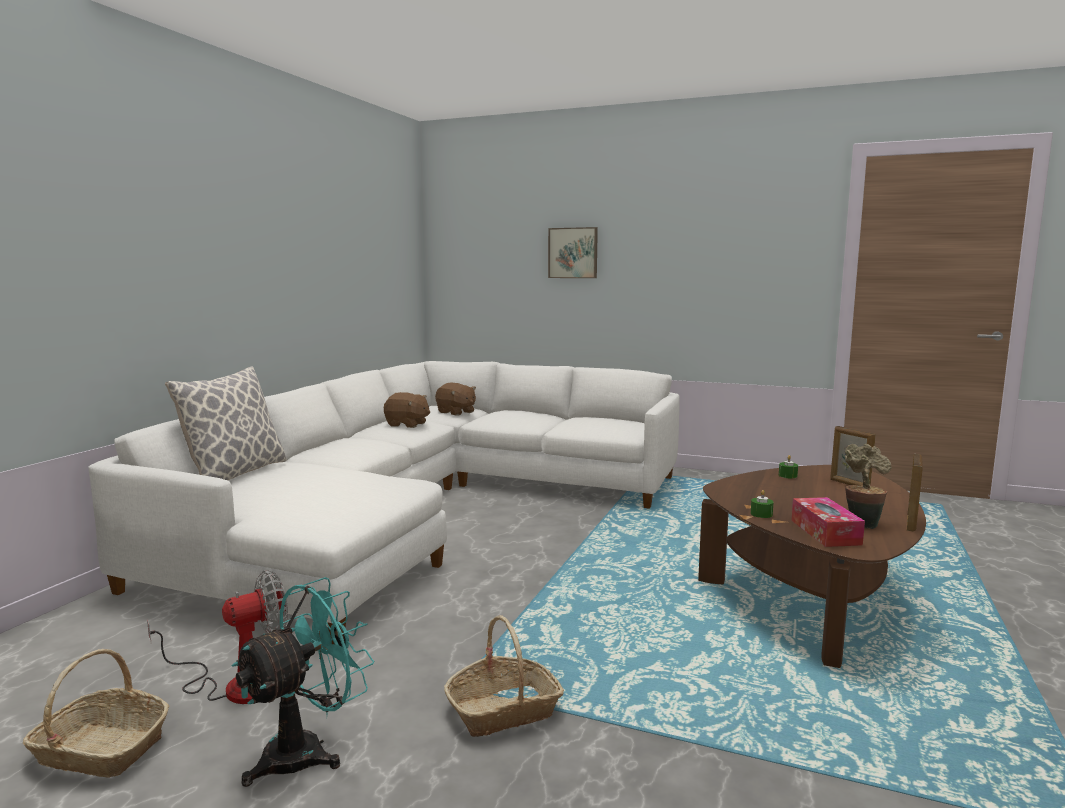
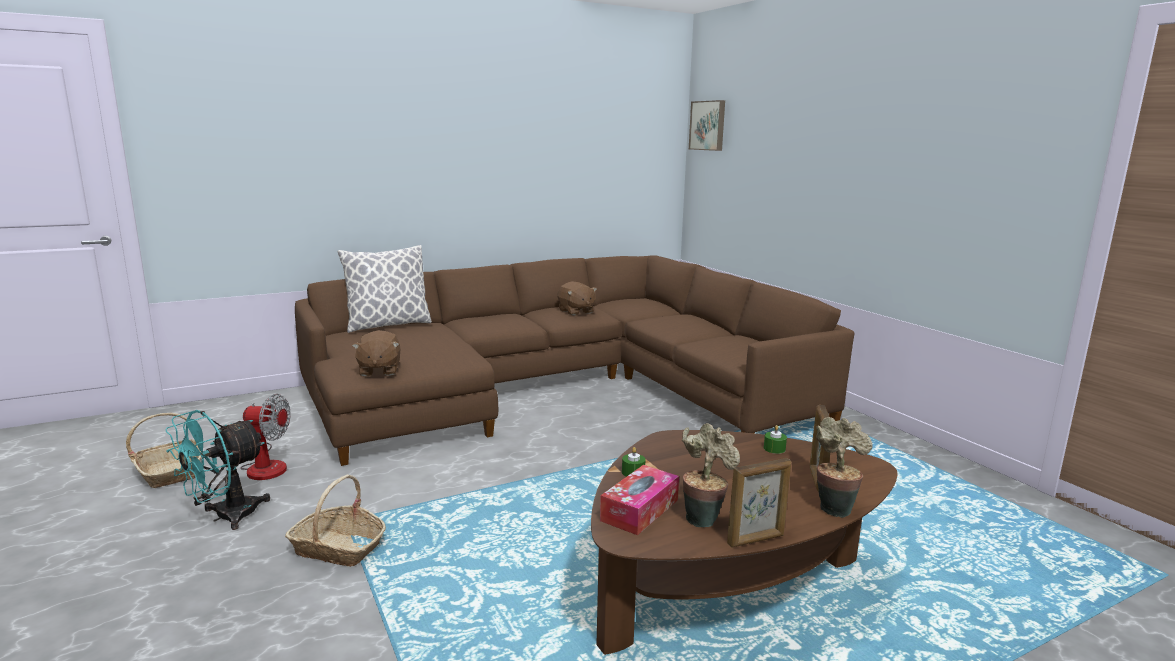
camera: 40 degrees right, 5 degrees up
white sofa [88,361,680,644] -> brown sofa [295,255,855,466]
turquoise fan [232,577,374,787] -> turquoise fan turned 135 degrees clockwise [165,410,270,530]
brown plush toy [435,383,476,416] -> brown plush toy moved to [352,330,400,376]
picture [548,227,598,278] -> picture moved to [689,100,725,151]
none -> potted plant [816,417,872,518]

